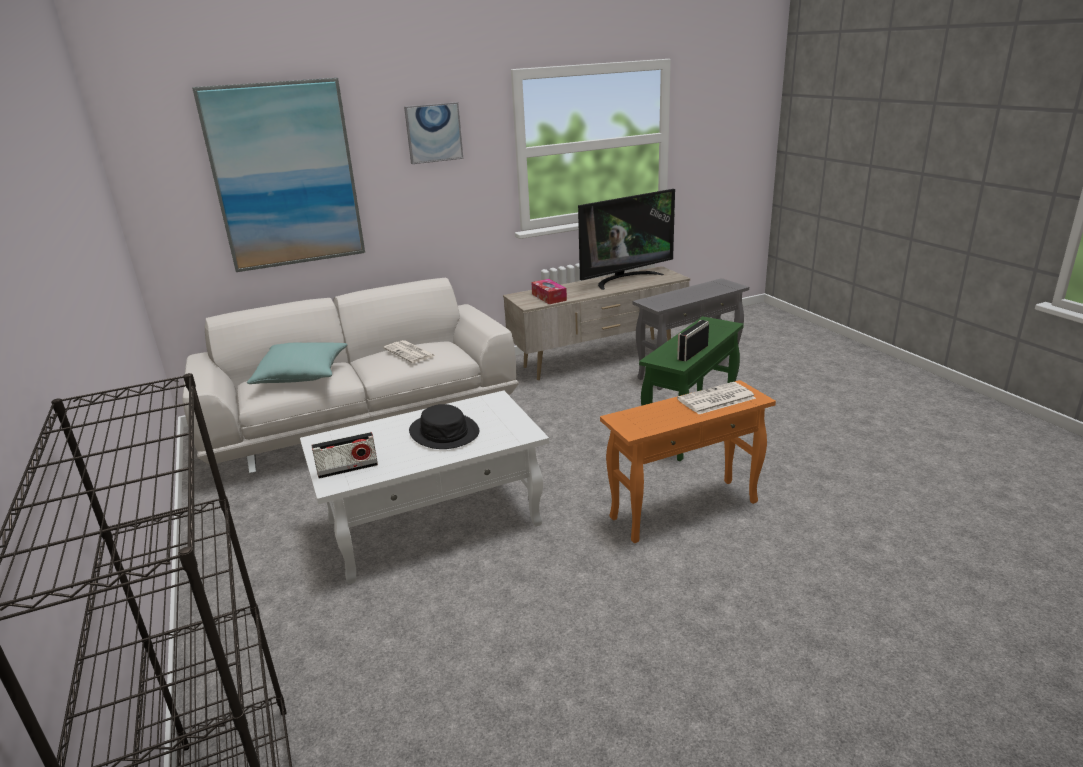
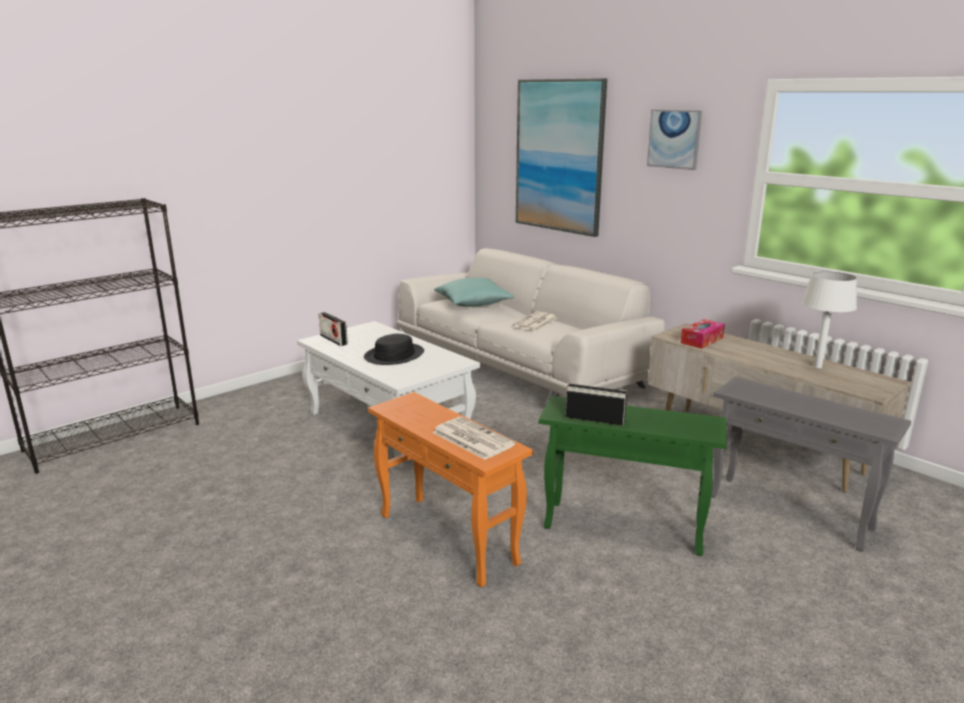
camera: 70 degrees right, 5 degrees down
television [578,189,675,290] -> white table lamp [802,271,857,368]

